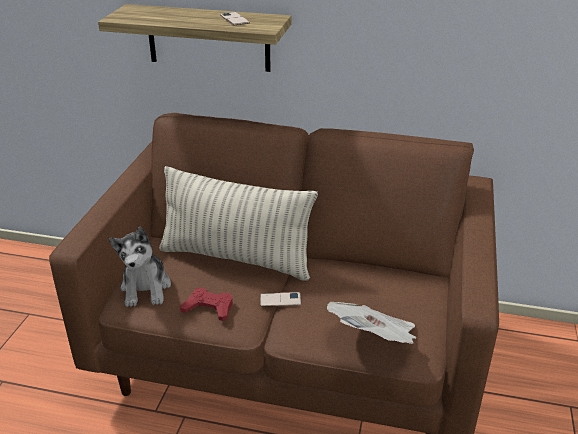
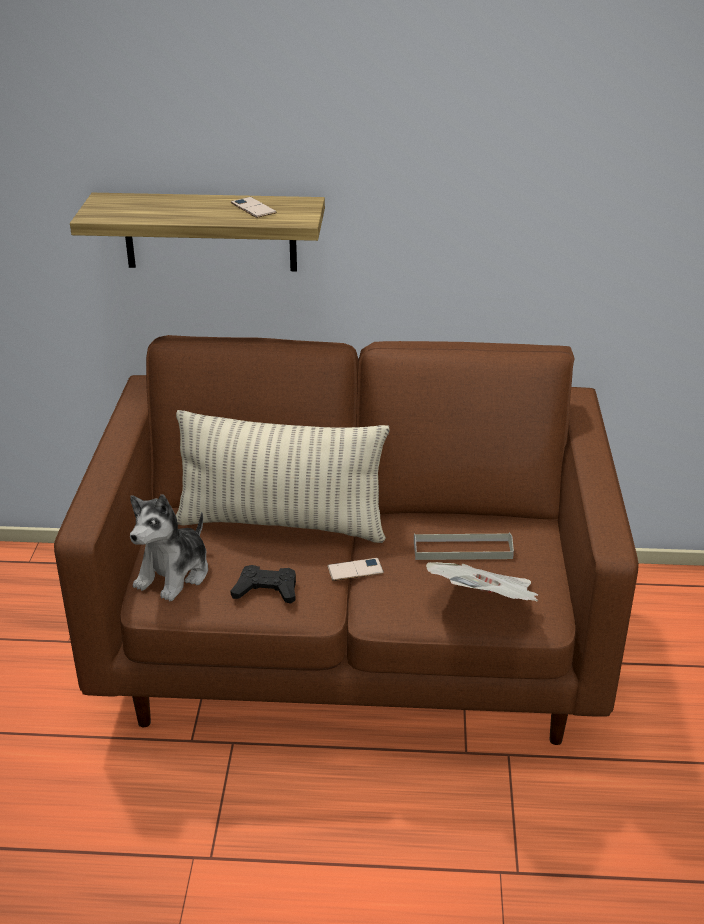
camera: 10 degrees left, 0 degrees up
plush toy [109,227,171,307] -> plush toy turned 45 degrees clockwise [130,494,208,601]
red game controller [180,288,233,321] -> black game controller [230,565,296,604]
none -> grey tray [414,533,514,560]

